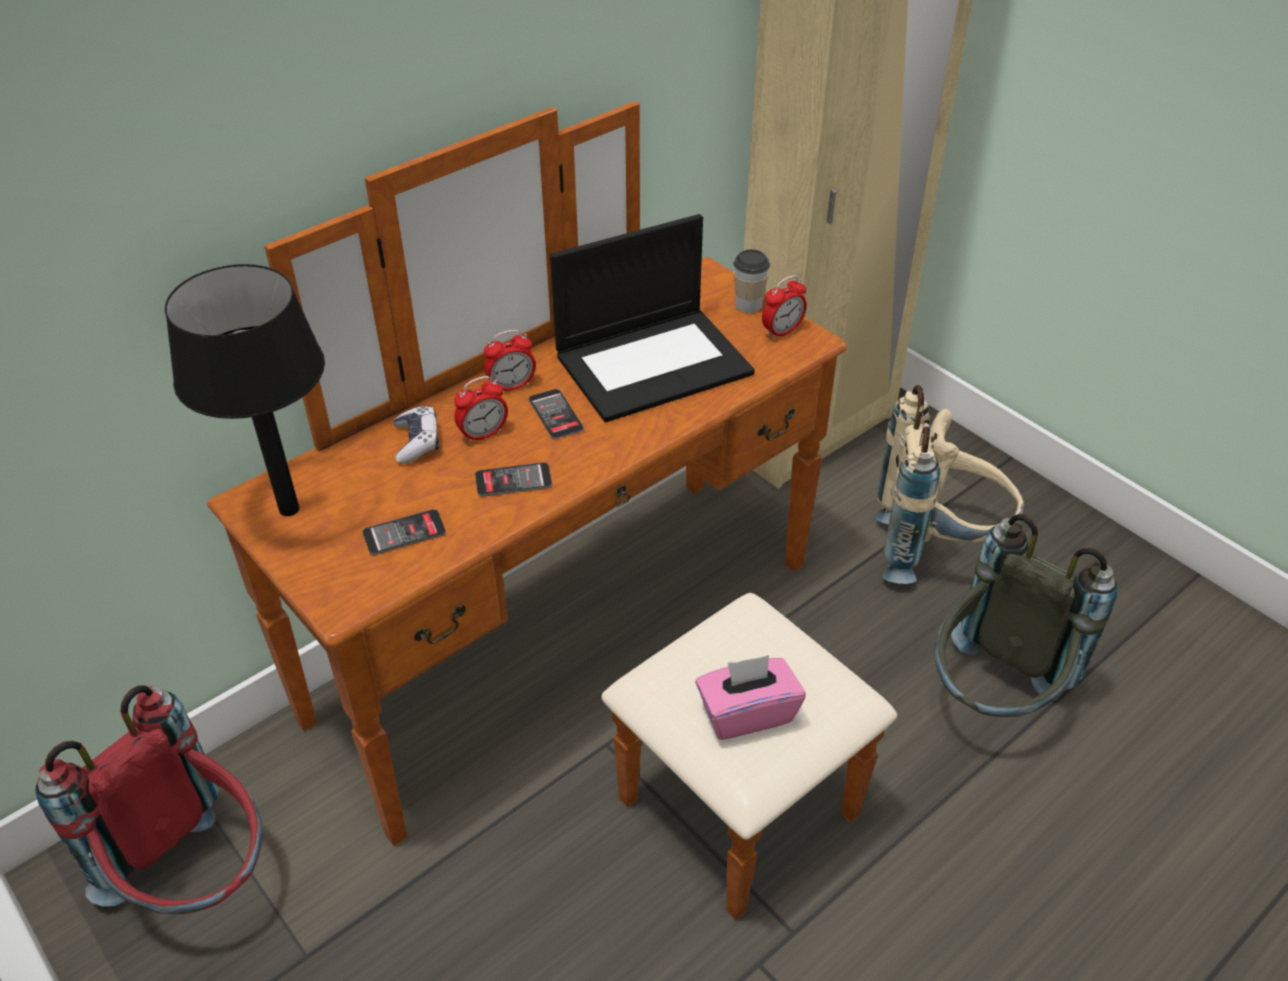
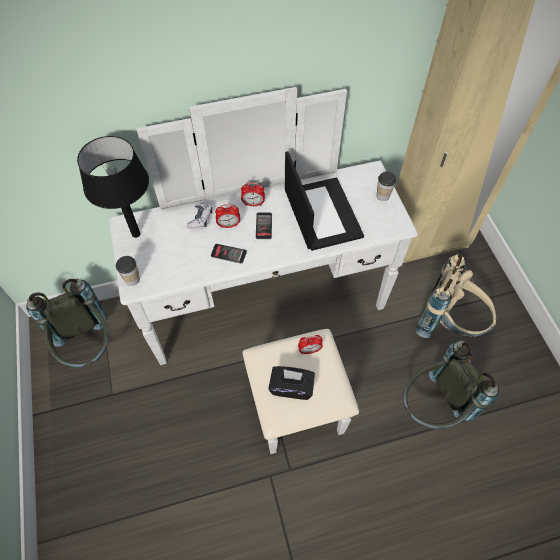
camera: 25 degrees right, 15 degrees up
red backpack [35,685,262,914] -> grey backpack [26,279,109,368]
brown dresser [207,101,897,920] -> white dresser [109,87,418,454]
phone [362,509,446,555] -> none
laptop [550,214,755,422] -> laptop turned 105 degrees counterclockwise [285,151,364,251]
pink tissue box [695,655,806,740] -> black tissue box [268,366,315,400]
alarm clock [762,275,807,340] -> alarm clock moved to [298,335,323,354]
none -> cup [116,256,140,286]

